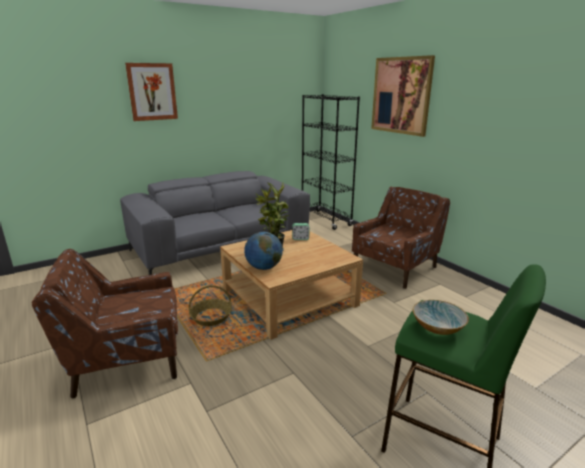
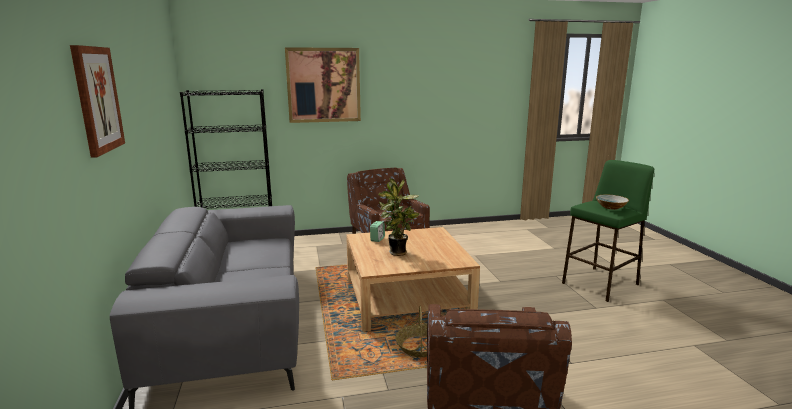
camera: 70 degrees left, 5 degrees down
globe [244,232,283,270] -> none

